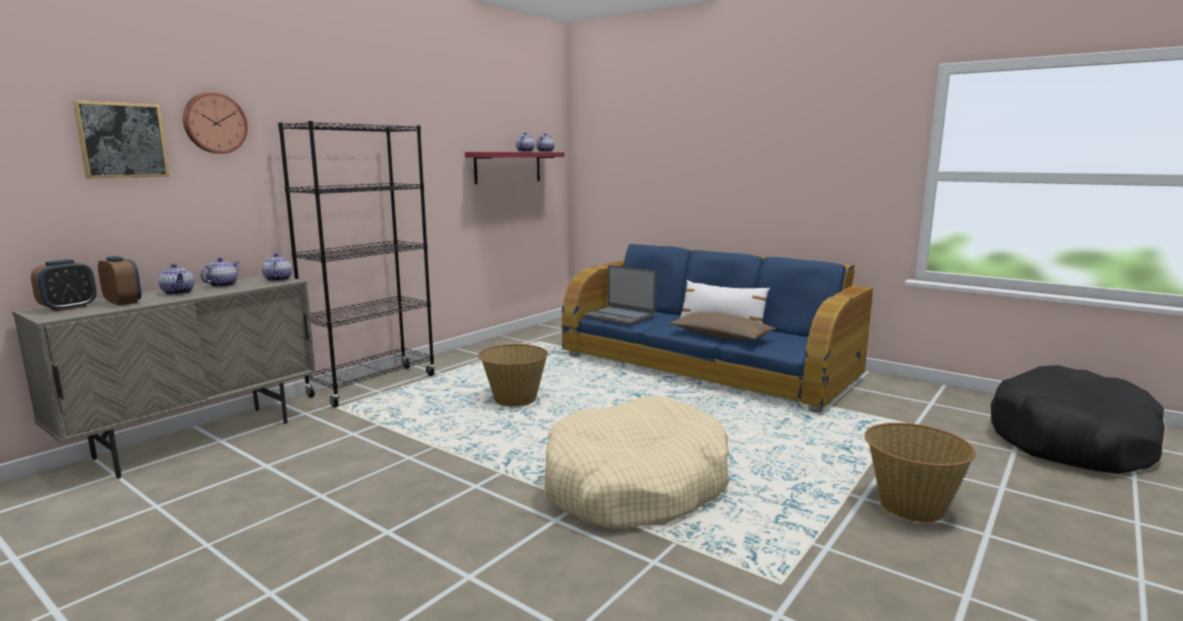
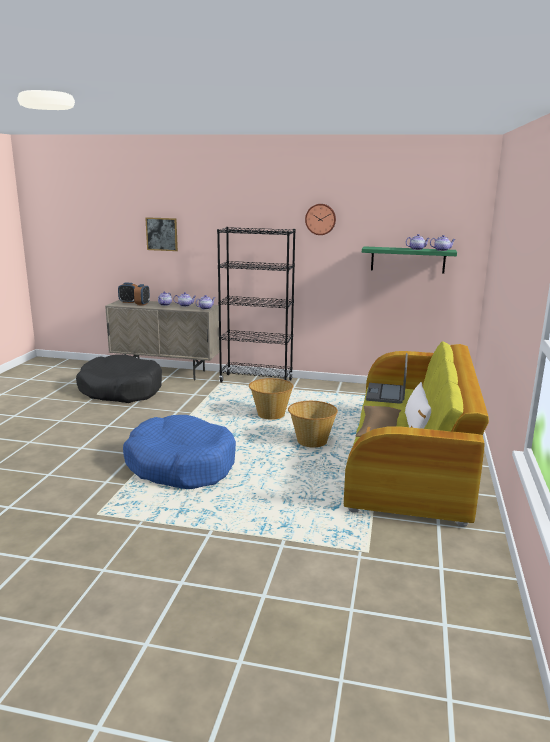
camera: 65 degrees right, 5 degrees up
wall clock [183,92,248,154] -> wall clock moved to [305,204,336,235]
red shelf [465,152,565,184] -> green shelf [362,246,457,274]
beige dog bed [544,396,729,529] -> blue dog bed [123,415,236,489]
blue sofa [562,244,873,413] -> green sofa [344,341,489,527]
basket [864,423,976,522] -> basket moved to [288,401,338,447]
black dog bed [991,365,1165,474] -> black dog bed moved to [76,354,162,403]

